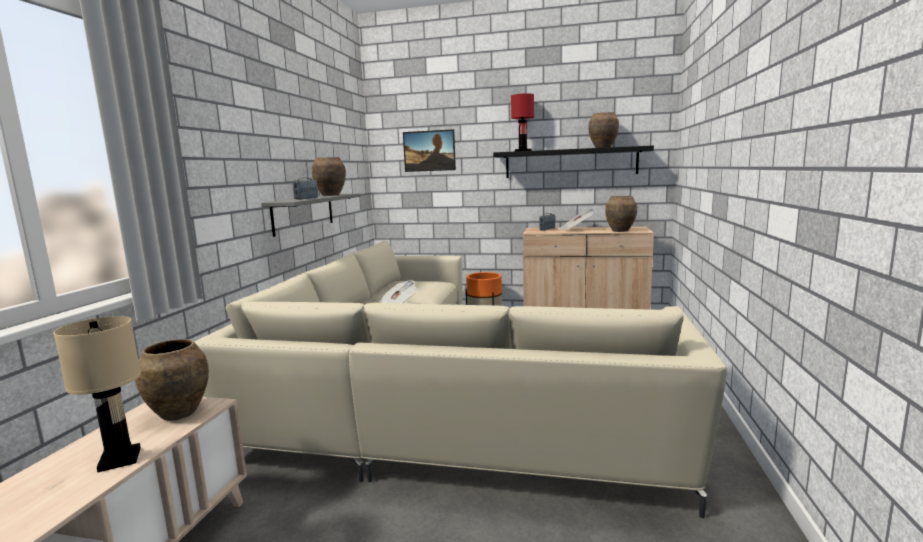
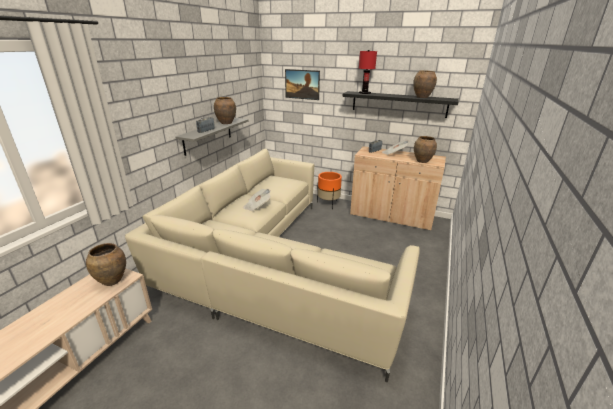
camera: 10 degrees right, 15 degrees up
beige table lamp [53,316,141,472] -> none

